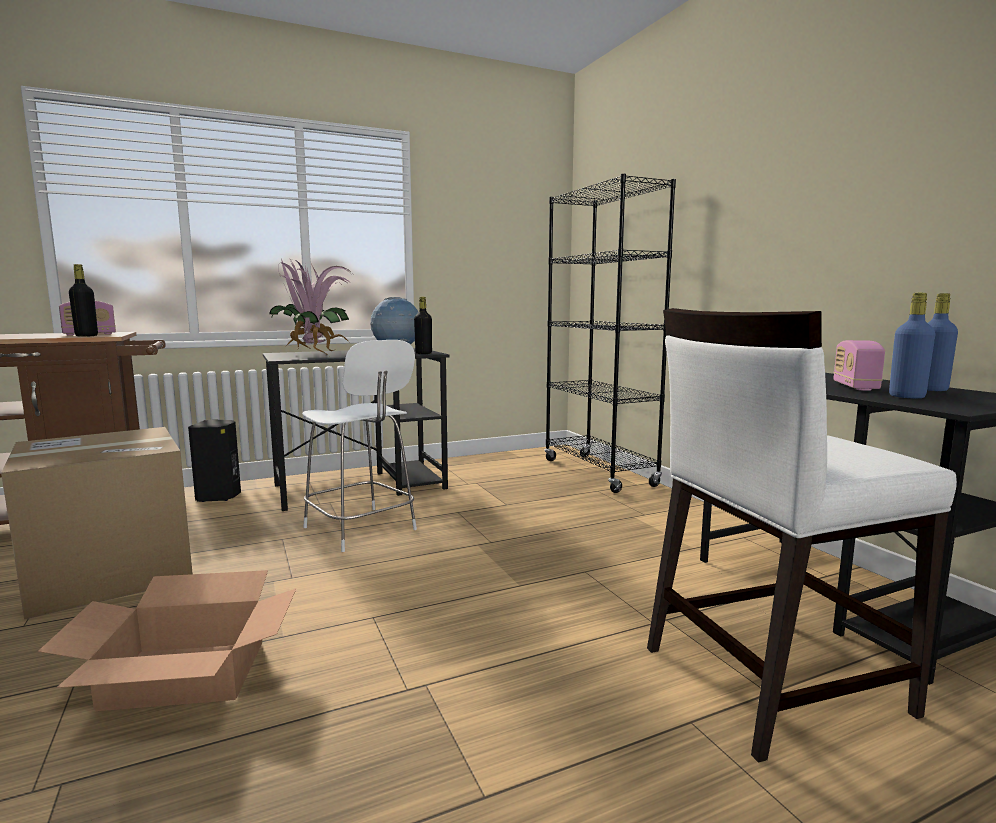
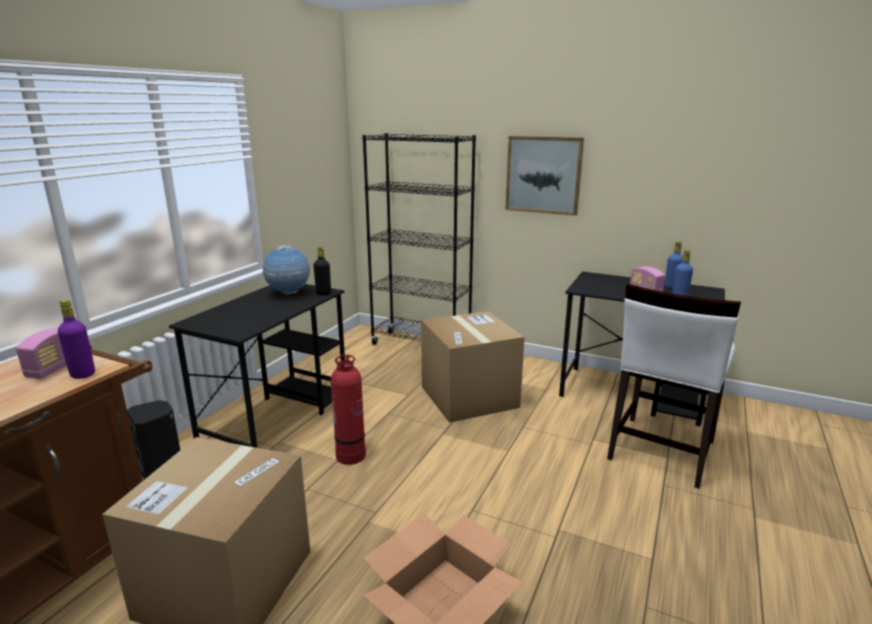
camera: 40 degrees left, 10 degrees up
black bottle [69,264,98,337] -> purple bottle [58,299,95,379]
potted plant [269,258,353,356] -> none
white chair [302,340,417,552] -> fire extinguisher [331,355,366,465]
none -> cardboard box [421,311,525,423]
none -> picture [505,136,584,216]

